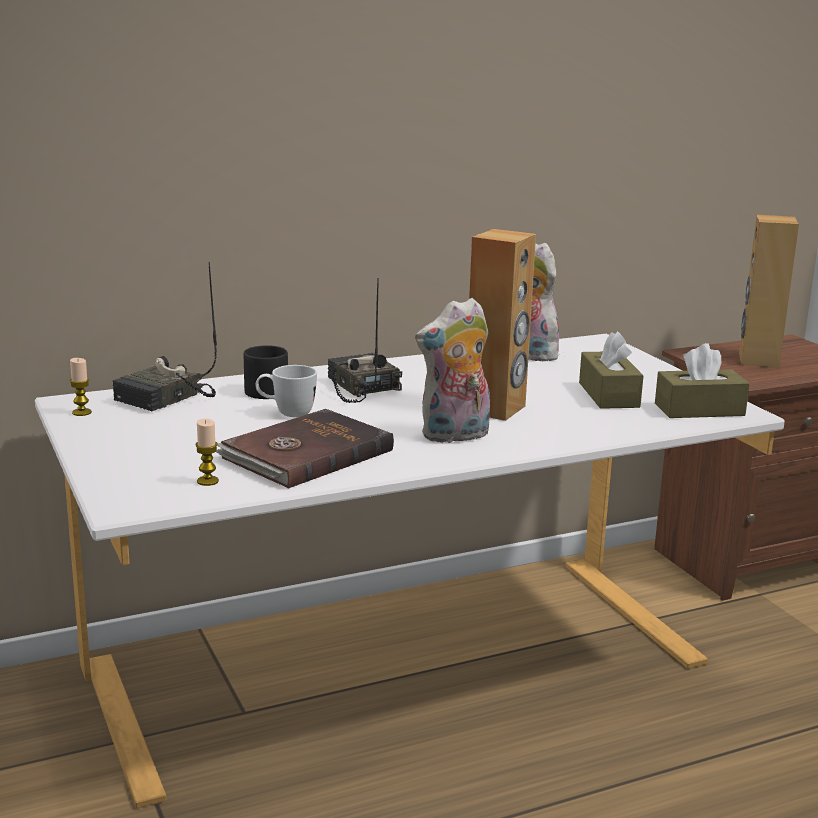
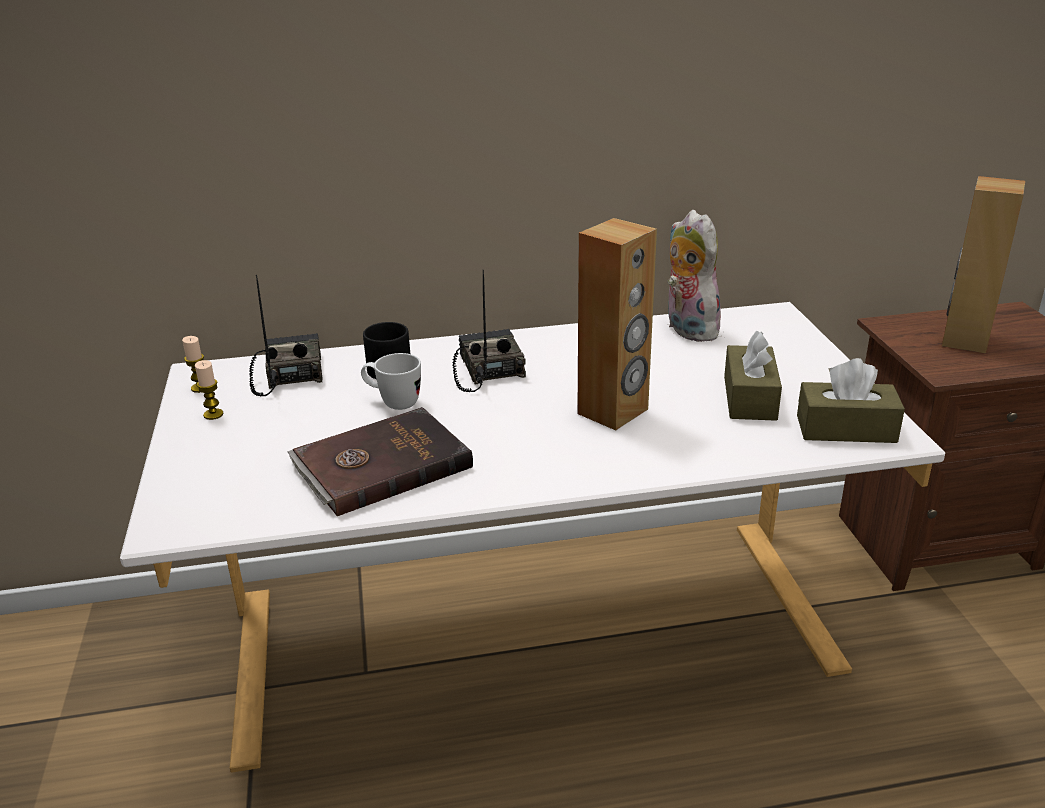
camera: 15 degrees right, 10 degrees up
radio [113,262,217,411] -> radio turned 120 degrees clockwise [249,275,323,397]
candle [195,419,219,486] -> candle moved to [195,360,224,420]
plush toy [415,298,490,444] -> none

